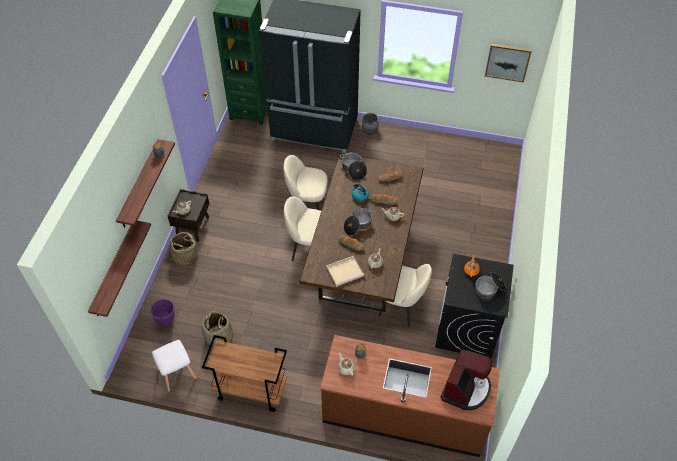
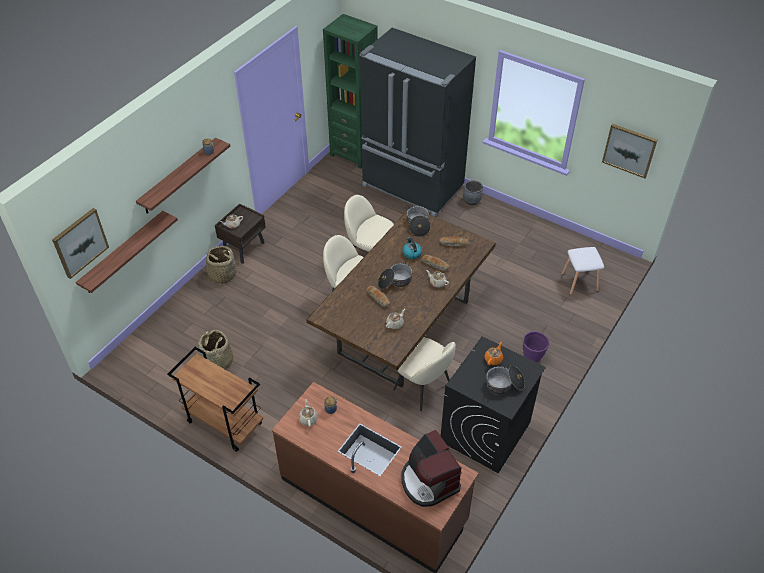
camera: 20 degrees right, 5 degrees down
purple planter [150,299,175,327] -> purple planter moved to [523,331,549,363]
white stool [152,340,197,392] -> white stool moved to [561,247,604,295]
beige tray [326,256,364,287] -> none
coffee machine [441,349,492,410] -> coffee machine turned 105 degrees clockwise [401,430,461,507]
none -> picture [52,208,109,279]

